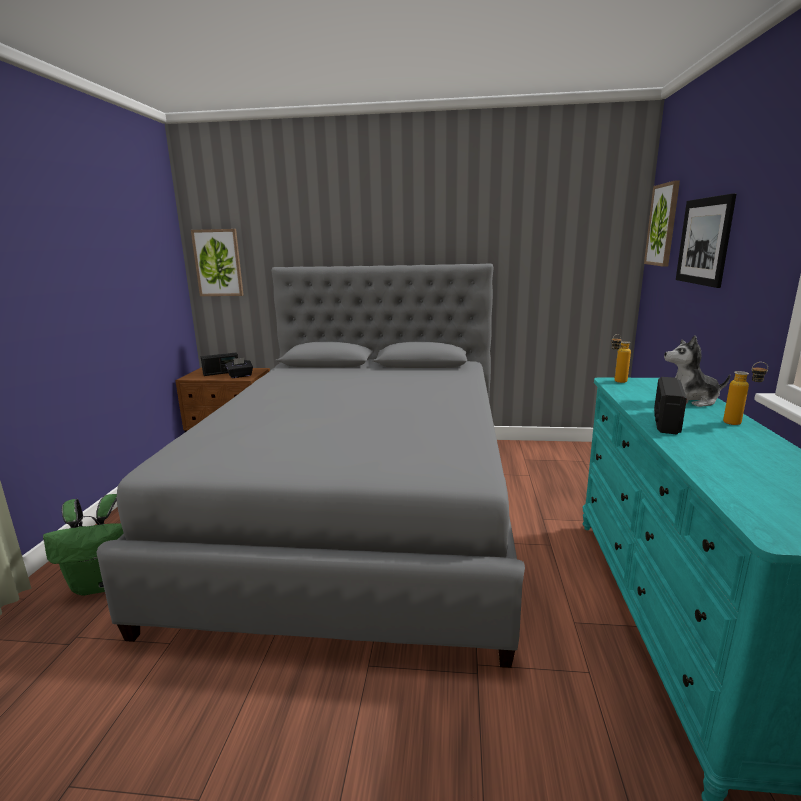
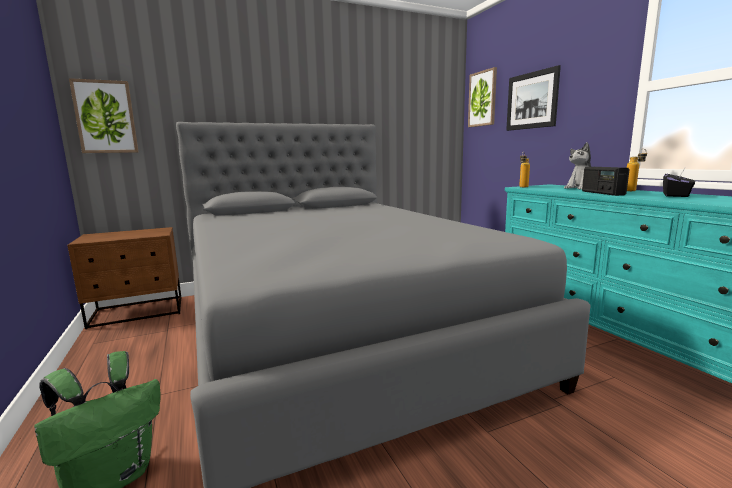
camera: 30 degrees left, 5 degrees down
radio [201,353,238,376] -> none
black tissue box [225,358,253,378] -> black tissue box moved to [663,168,695,197]

